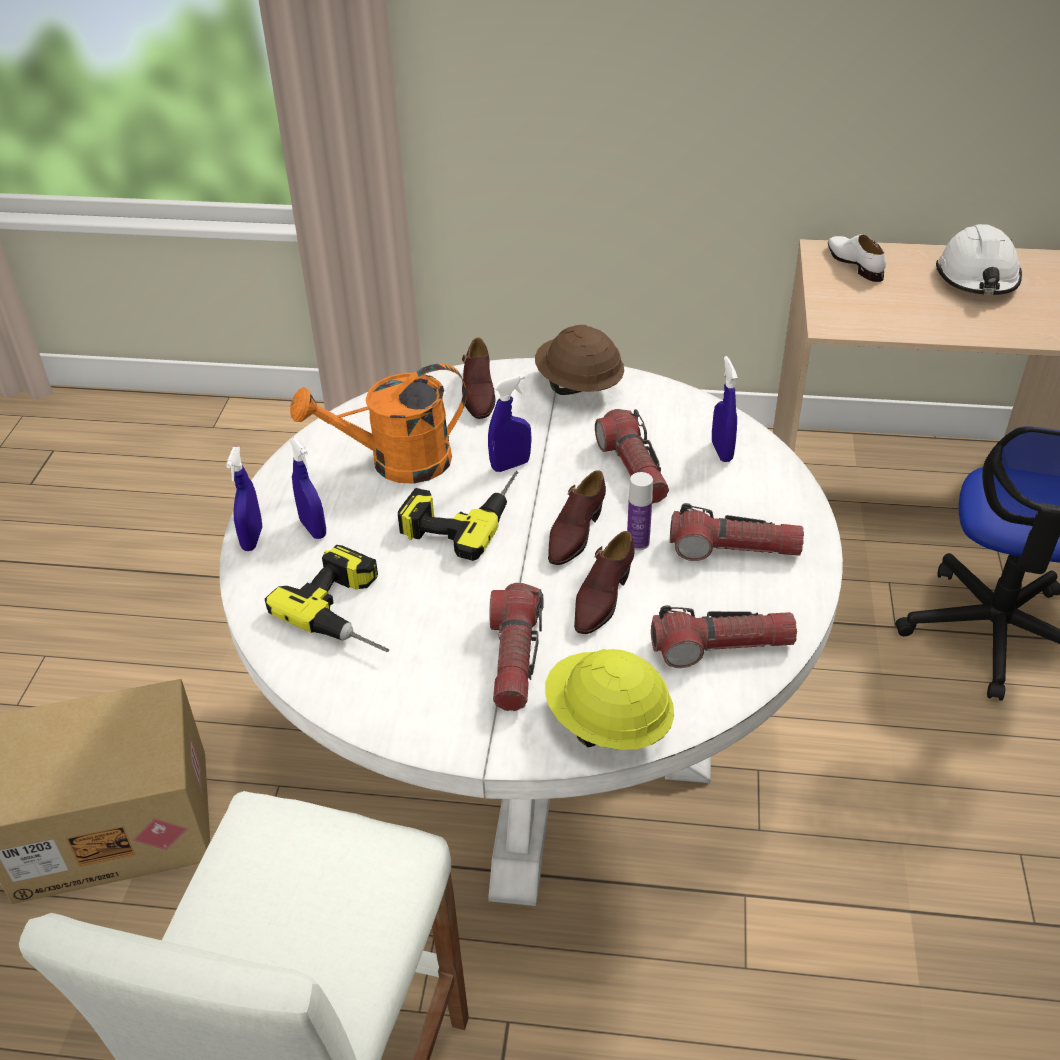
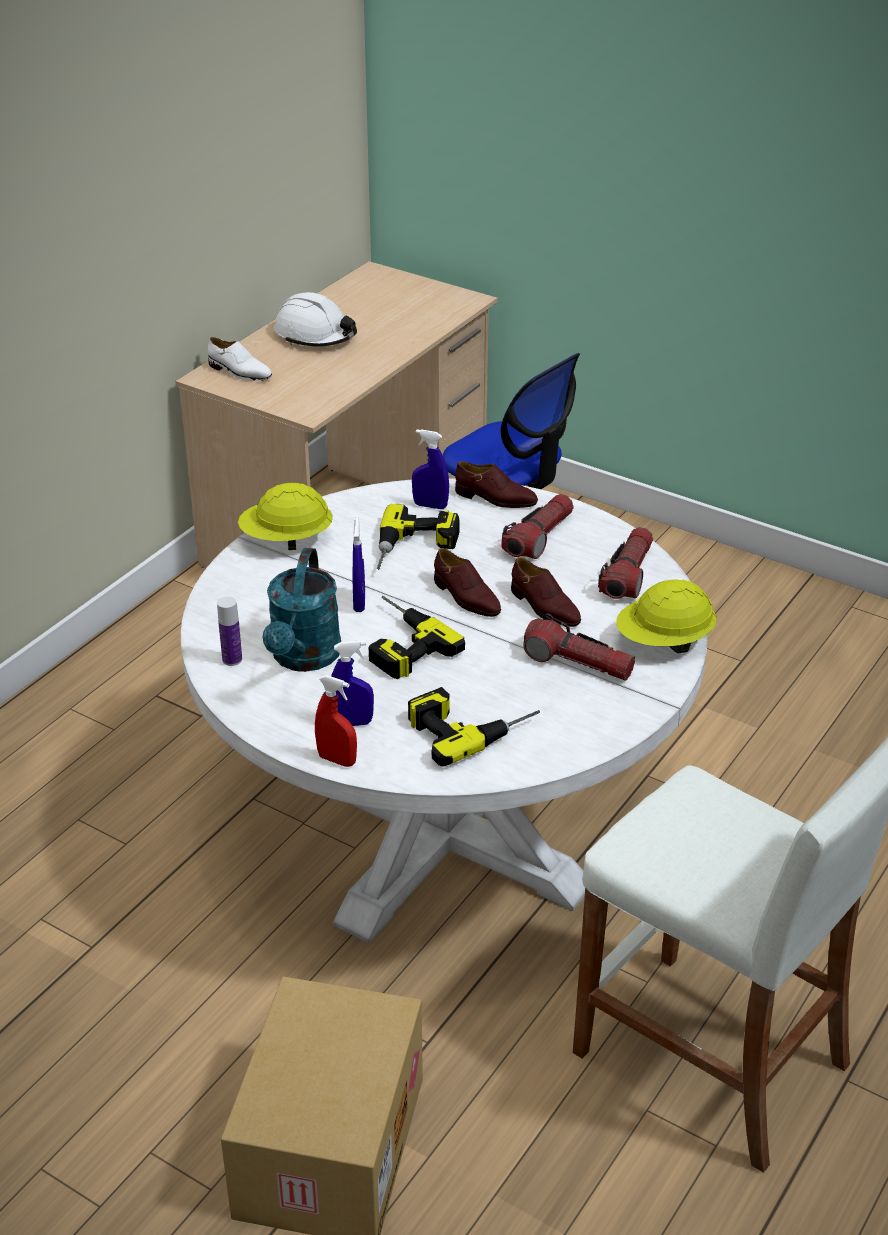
camera: 65 degrees left, 5 degrees down
blue spray bottle [226,447,262,551] -> red spray bottle [315,675,357,767]
orange watering can [290,363,467,484] -> turquoise watering can [263,548,341,672]
brown shoe [462,338,495,419] -> brown shoe moved to [455,461,538,508]
brown hard hat [535,325,624,395] -> yellow hard hat [238,483,333,550]
flashlight [595,409,669,504] -> power drill [377,504,460,570]
bottle [627,472,653,551] -> bottle moved to [217,596,242,666]
white shoe [828,234,886,282] -> white shoe turned 150 degrees counterclockwise [208,337,272,381]

